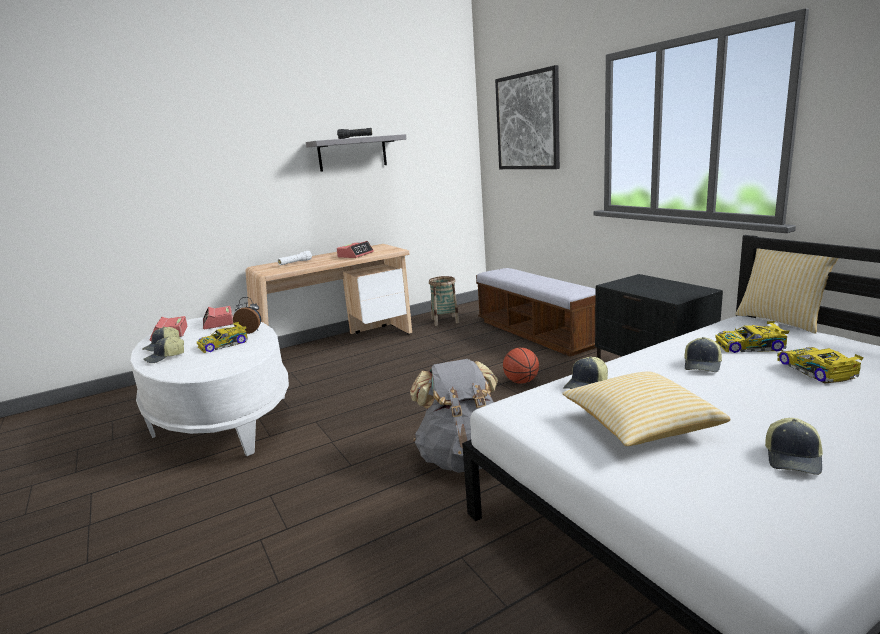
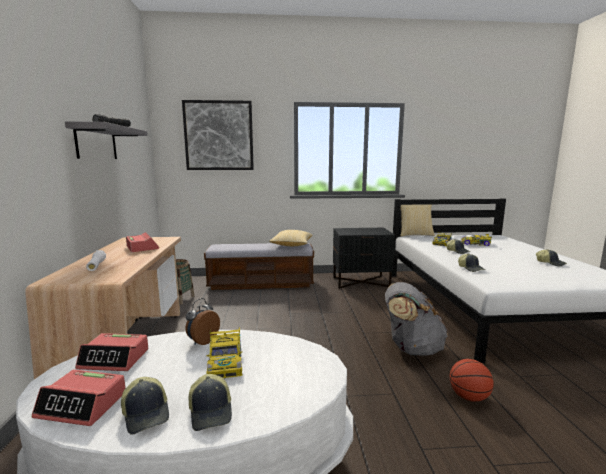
camera: 65 degrees left, 5 degrees down
basketball [503,348,539,384] -> basketball moved to [450,359,494,402]
pillow [562,372,730,446] -> pillow moved to [269,230,312,246]

